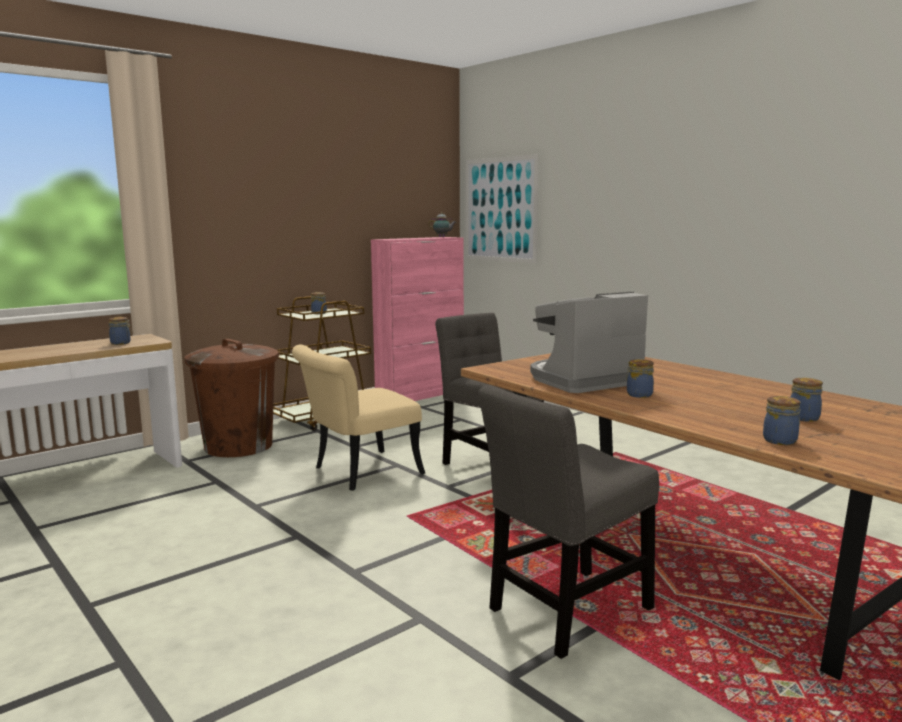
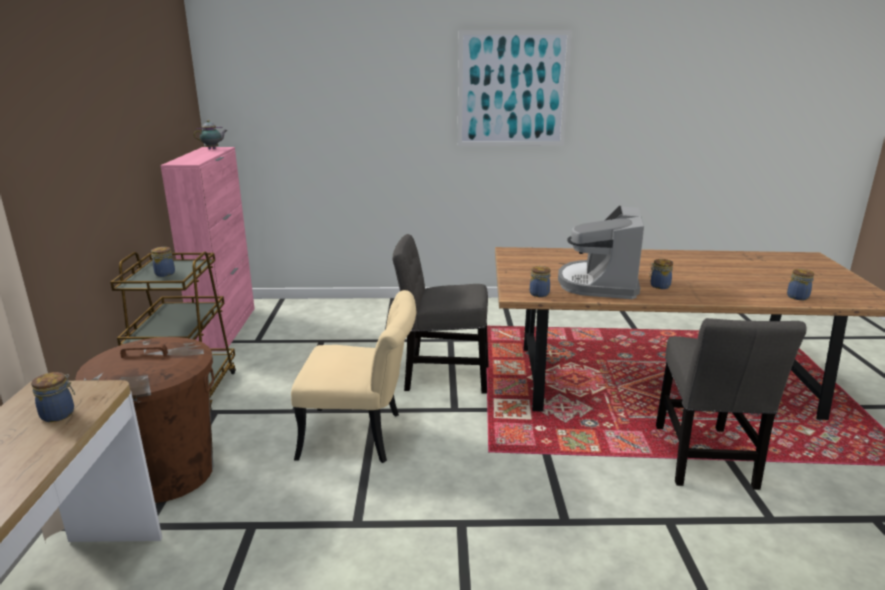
camera: 50 degrees left, 10 degrees up
beige chair [292,344,425,491] -> beige chair turned 90 degrees counterclockwise [291,290,416,463]
picture [465,154,539,263] -> picture moved to [458,30,572,146]
jar [791,378,823,422] -> jar moved to [530,266,551,297]

